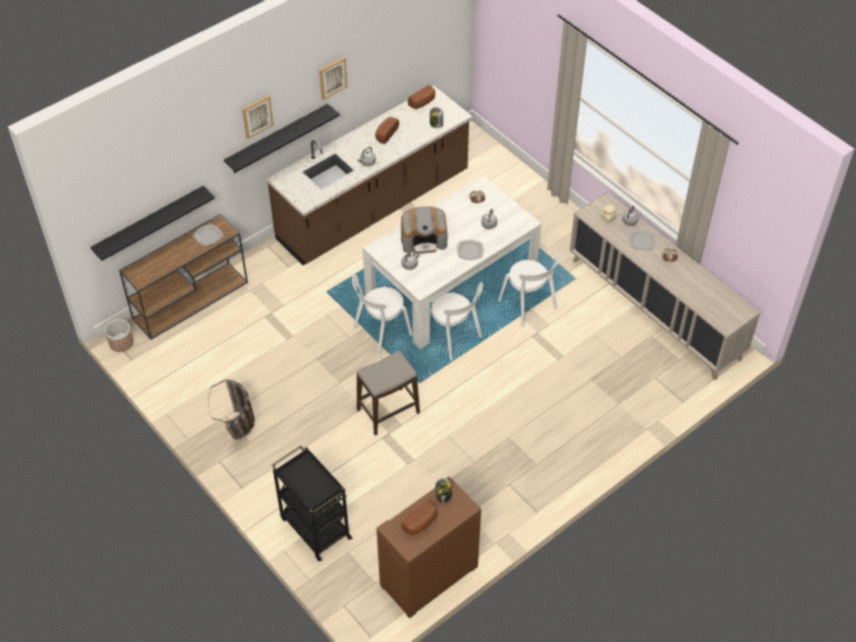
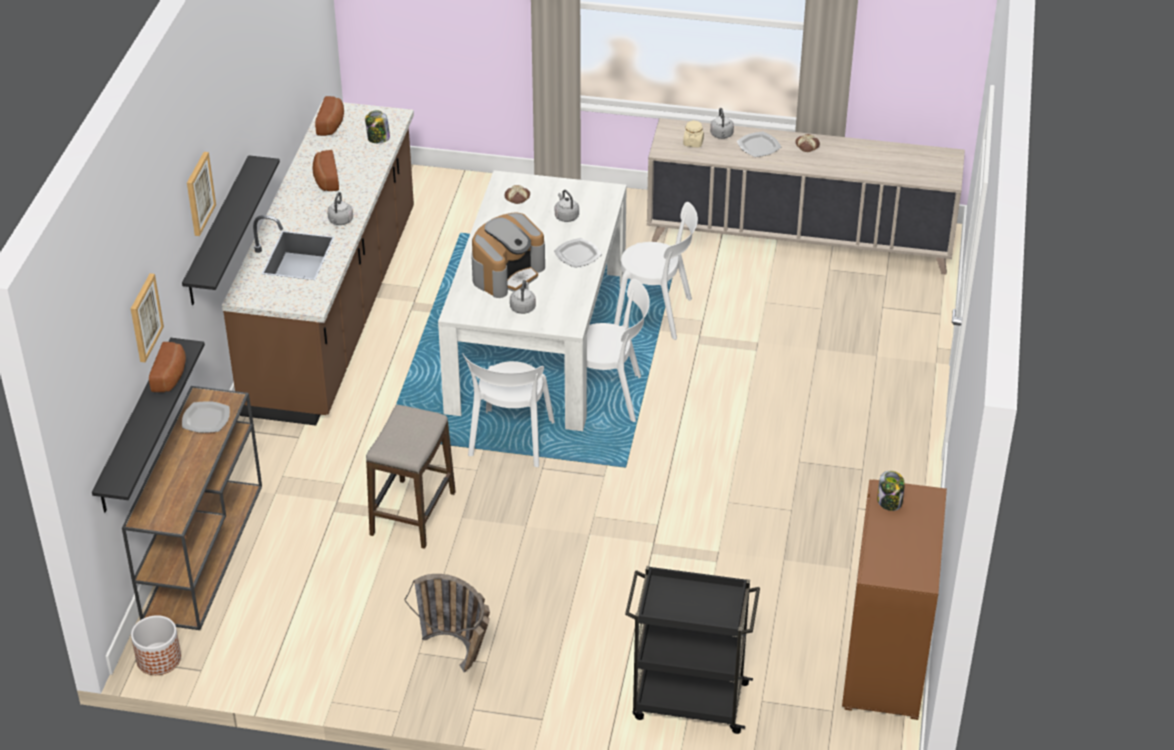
camera: 40 degrees left, 10 degrees down
picture [319,57,348,100] -> picture moved to [131,273,164,362]
stool [357,351,420,435] -> stool moved to [366,405,456,549]
bread [401,500,437,535] -> bread moved to [149,342,186,392]

